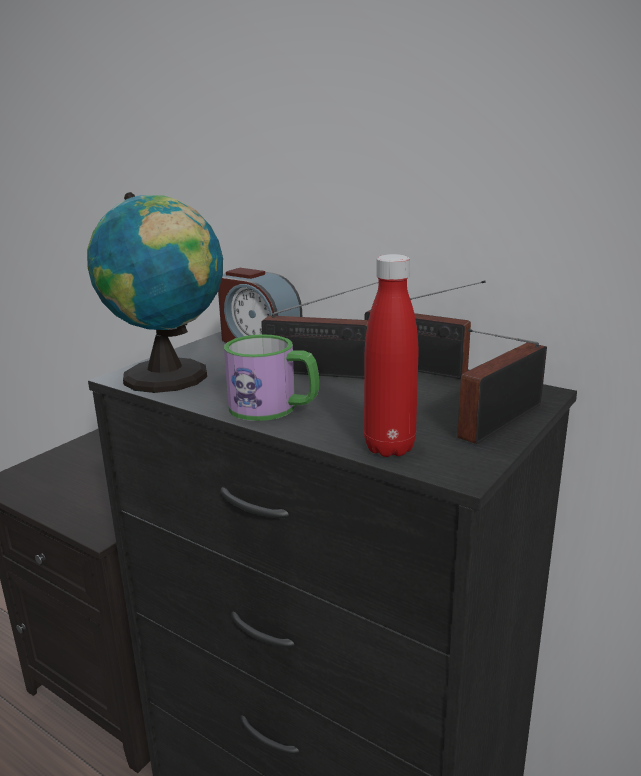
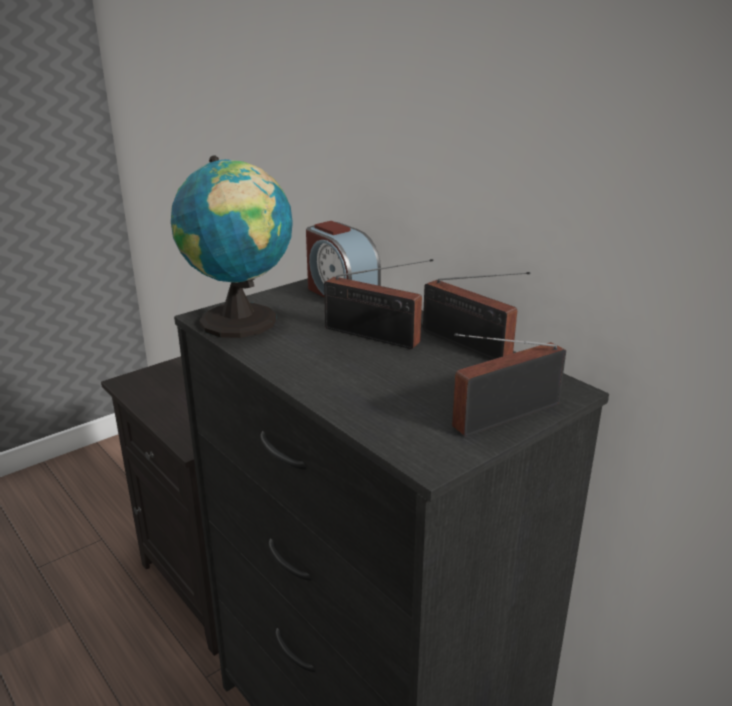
camera: 15 degrees right, 5 degrees up
mug [224,334,319,421] -> none
red bottle [364,254,418,457] -> none

